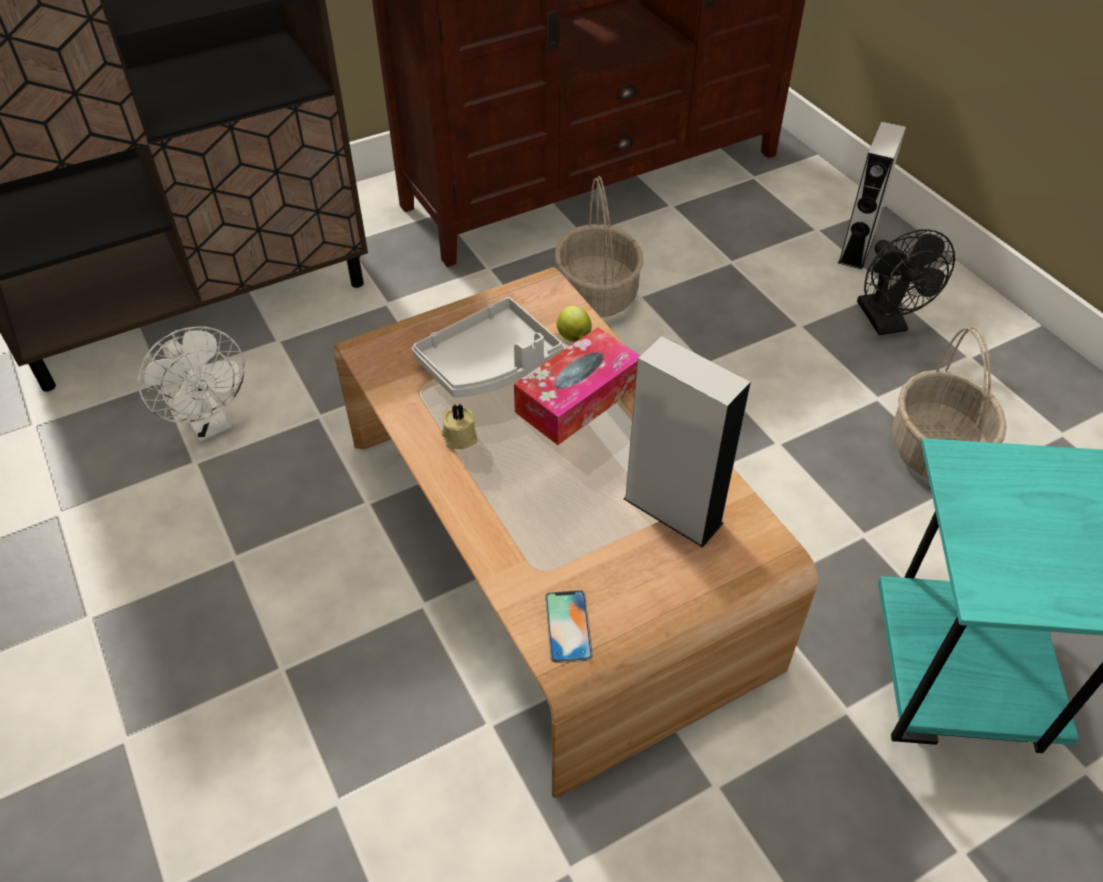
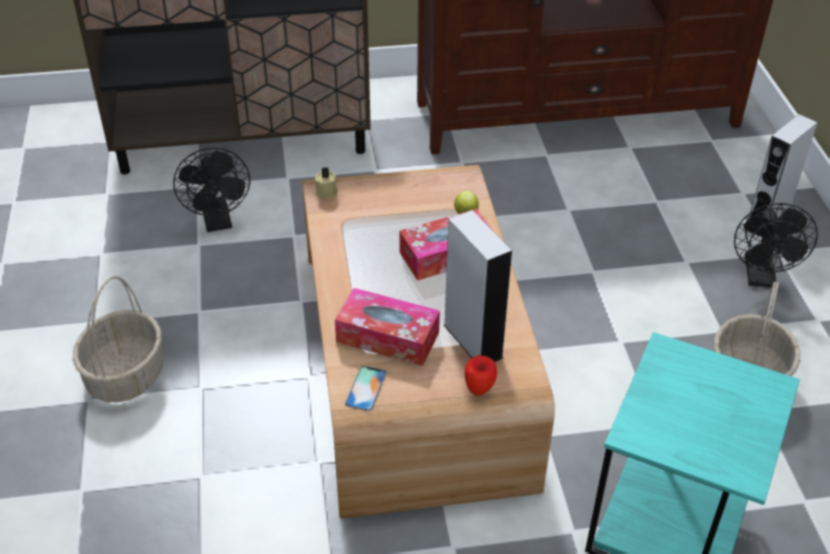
camera: 20 degrees right, 5 degrees down
white fan [138,326,245,442] -> black fan [173,148,250,232]
grey tray [411,297,564,398] -> none
beige candle [441,404,477,449] -> beige candle moved to [315,167,338,199]
basket [554,176,643,317] -> basket moved to [73,276,163,402]
none -> tissue box [335,288,440,366]
none -> apple [464,355,497,396]

